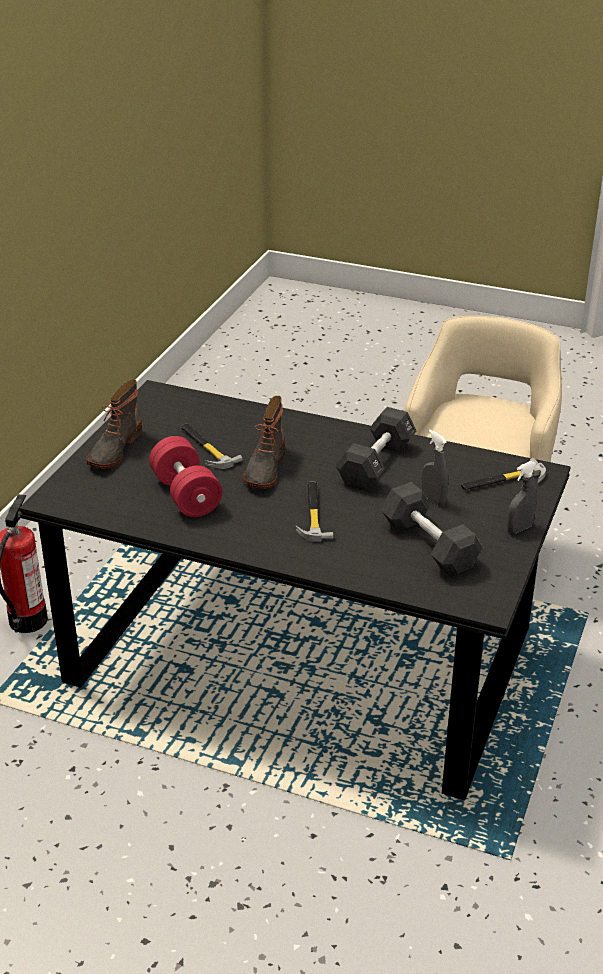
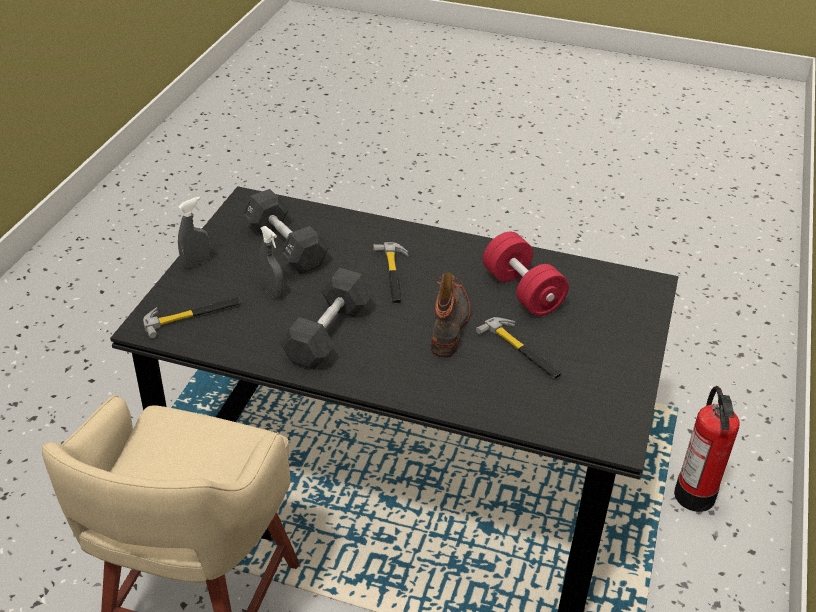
camera: 175 degrees right, 5 degrees up
boot [86,380,143,468] -> none

